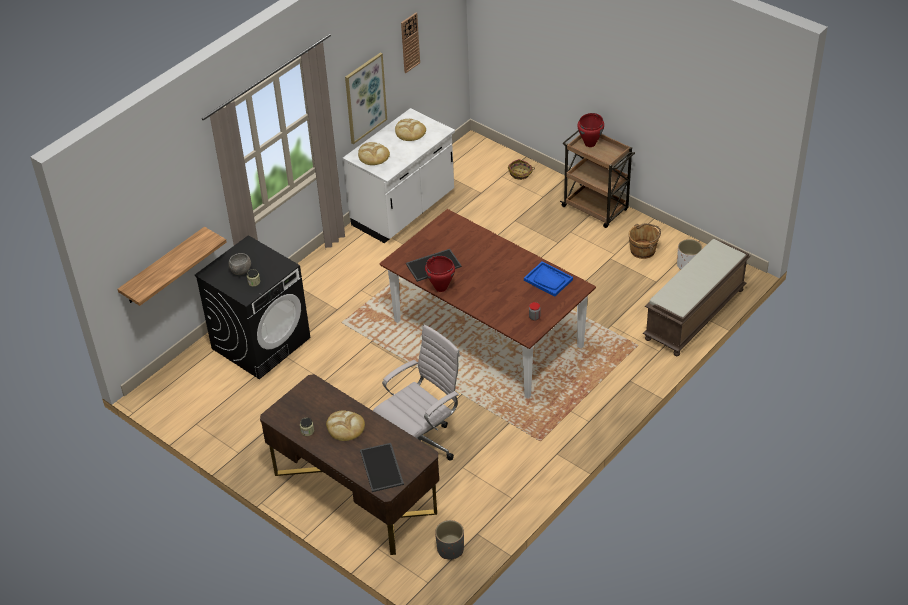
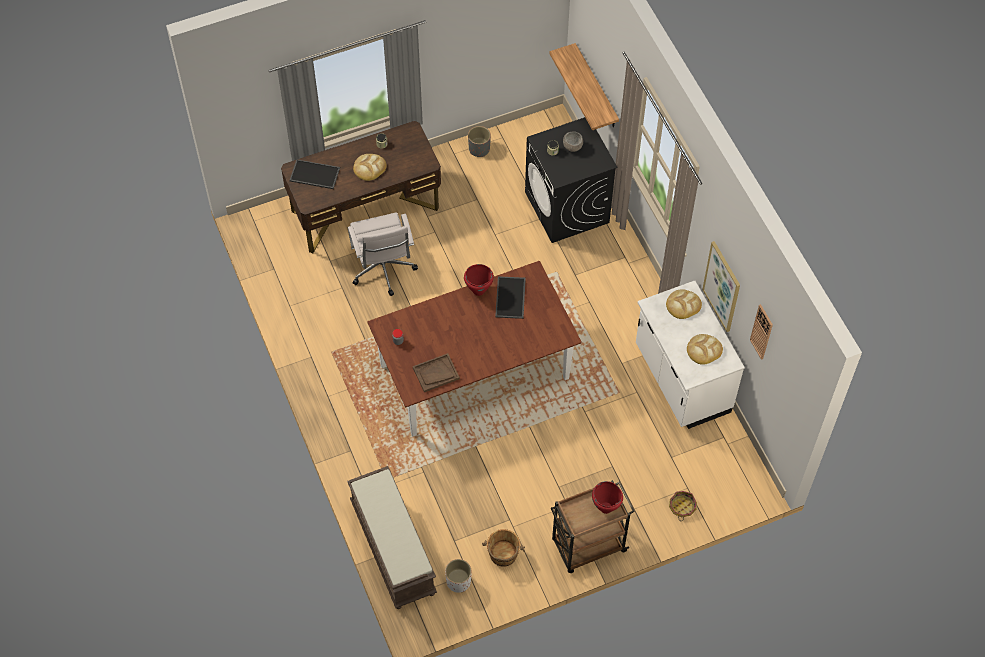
camera: 115 degrees right, 15 degrees up
grey planter [435,520,464,559] -> grey planter moved to [468,126,491,157]
blue tray [524,261,573,297] -> brown tray [413,353,460,392]

